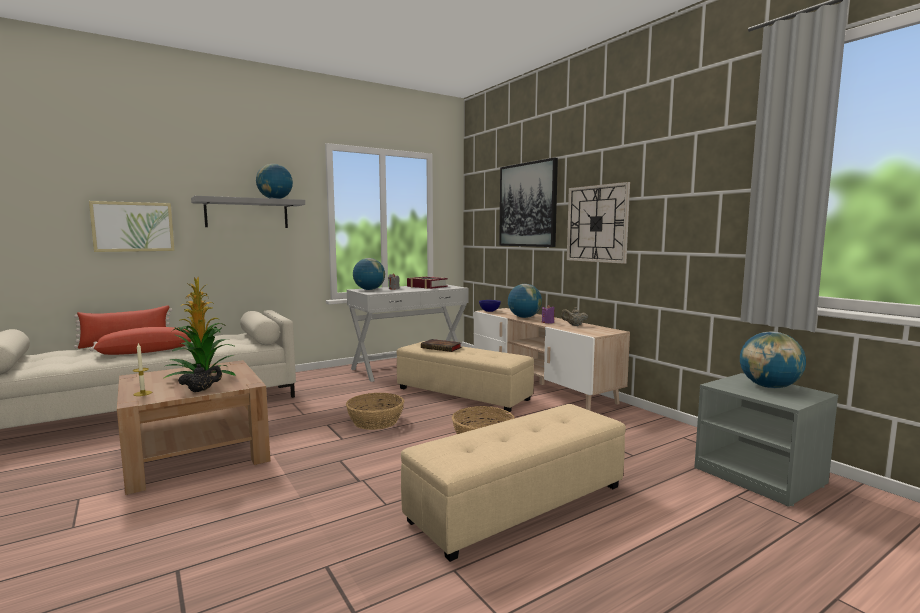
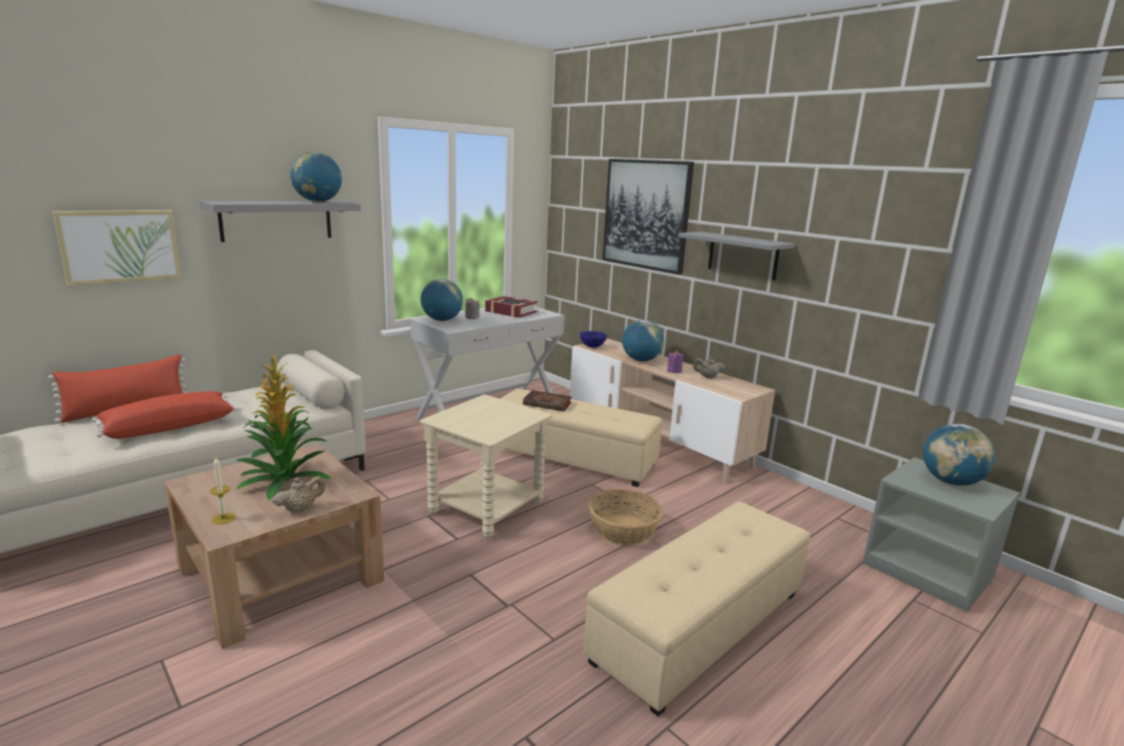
camera: 10 degrees left, 10 degrees up
black teapot [178,364,222,392] -> beige teapot [273,476,325,513]
basket [346,393,404,430] -> beige side table [420,394,552,539]
wall clock [567,182,630,264] -> grey shelf [678,232,794,280]

